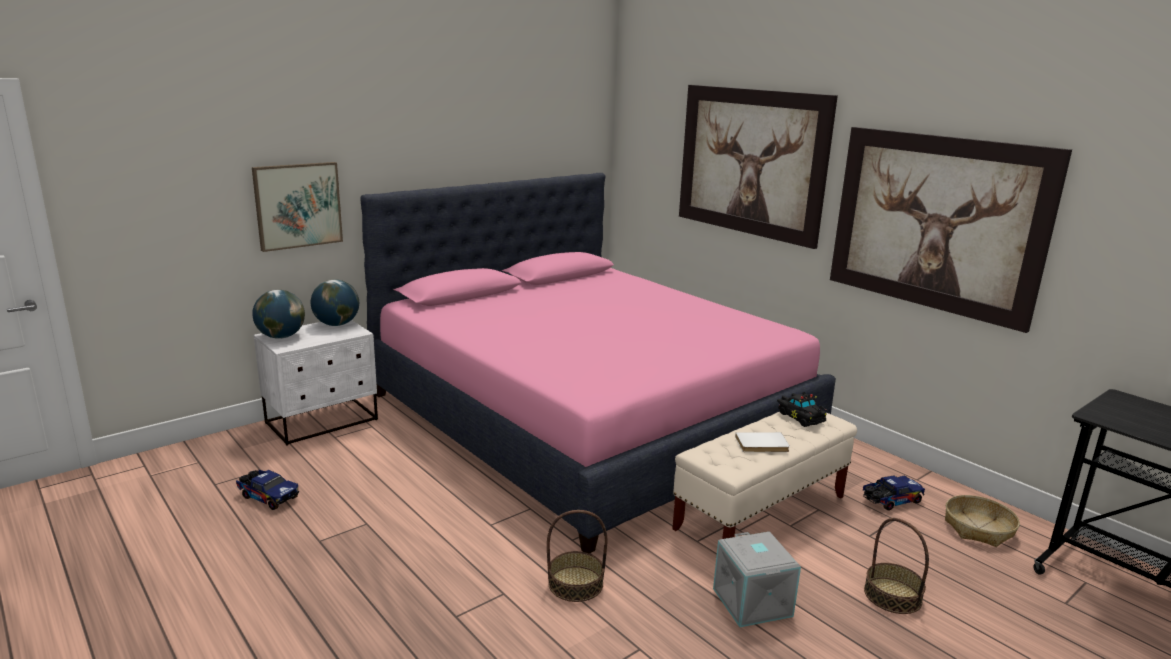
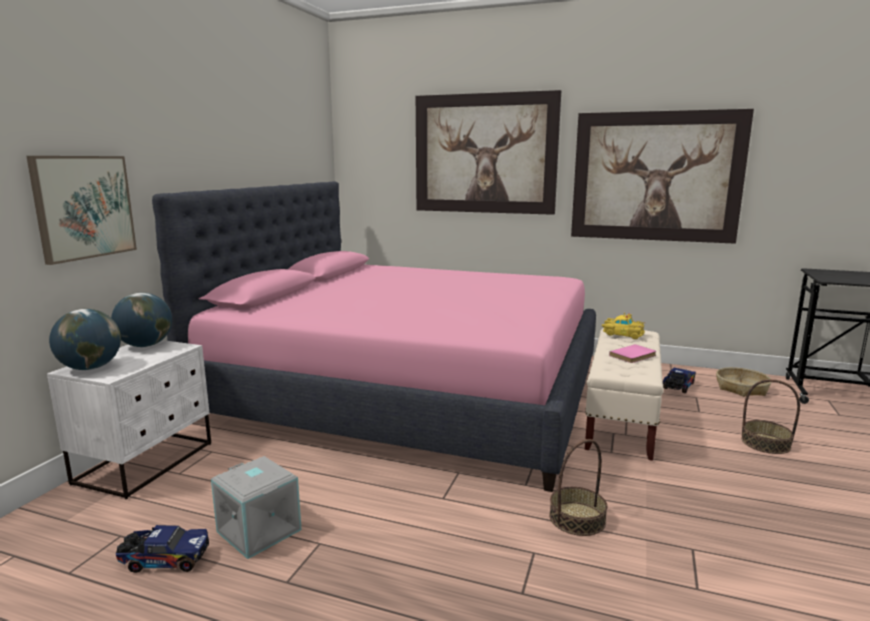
camera: 30 degrees left, 5 degrees down
grey storage box [713,532,801,627] -> grey storage box moved to [211,456,302,559]
white book [735,432,790,452] -> pink book [609,344,656,363]
black toy car [777,392,828,427] -> yellow toy car [602,313,645,339]

